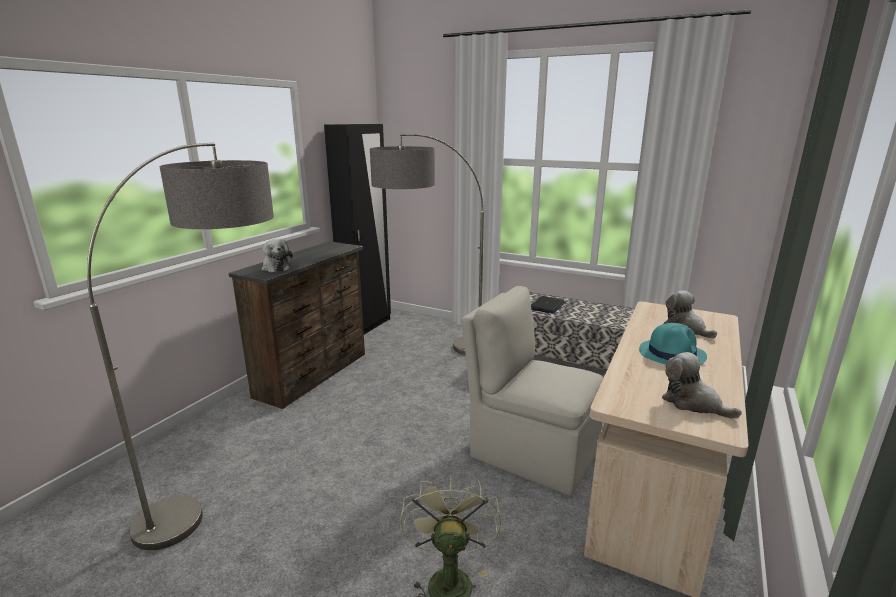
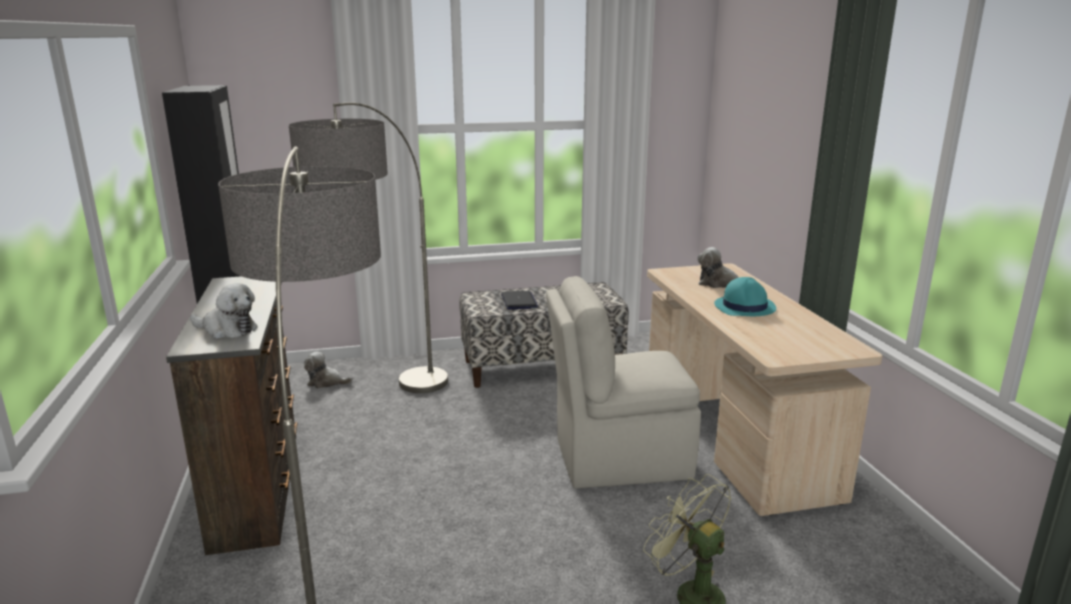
camera: 40 degrees left, 0 degrees up
plush toy [662,352,742,419] -> plush toy moved to [304,351,353,388]

